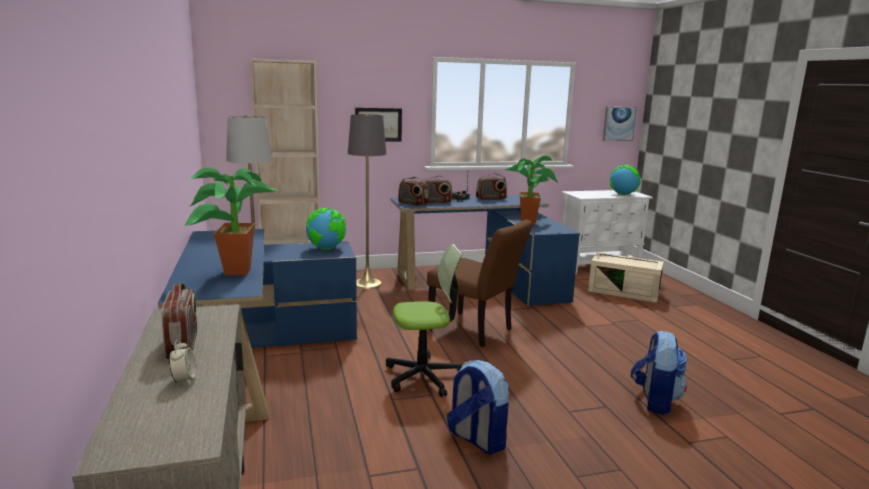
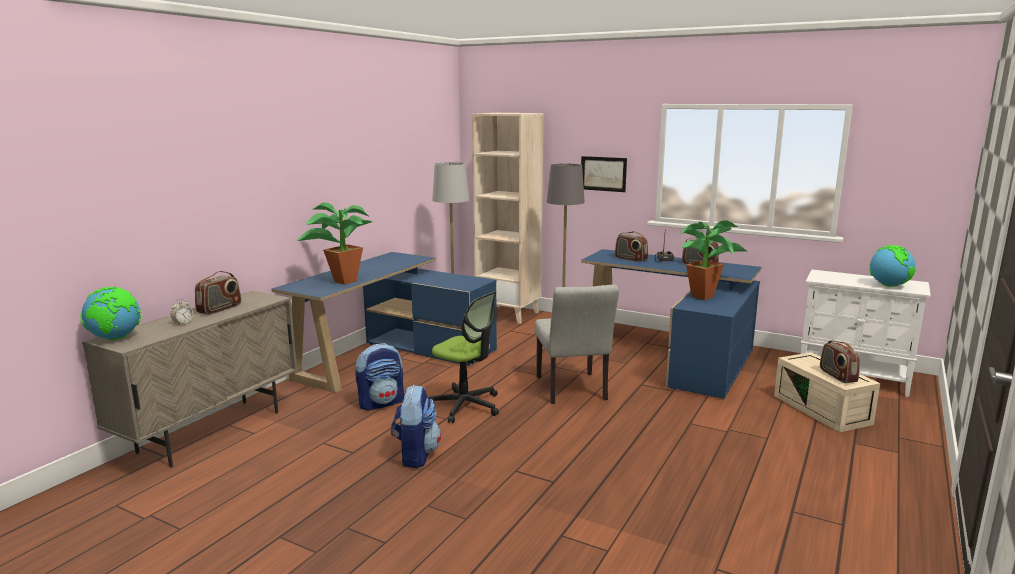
camera: 45 degrees right, 0 degrees up
globe [306,208,346,249] -> globe moved to [80,287,141,340]
radio [398,177,429,206] -> radio moved to [820,341,860,383]
brown chair [427,220,533,347] -> grey chair [535,285,619,404]
picture [603,107,637,141] -> none
backpack [631,330,687,415] -> backpack moved to [355,343,404,410]

